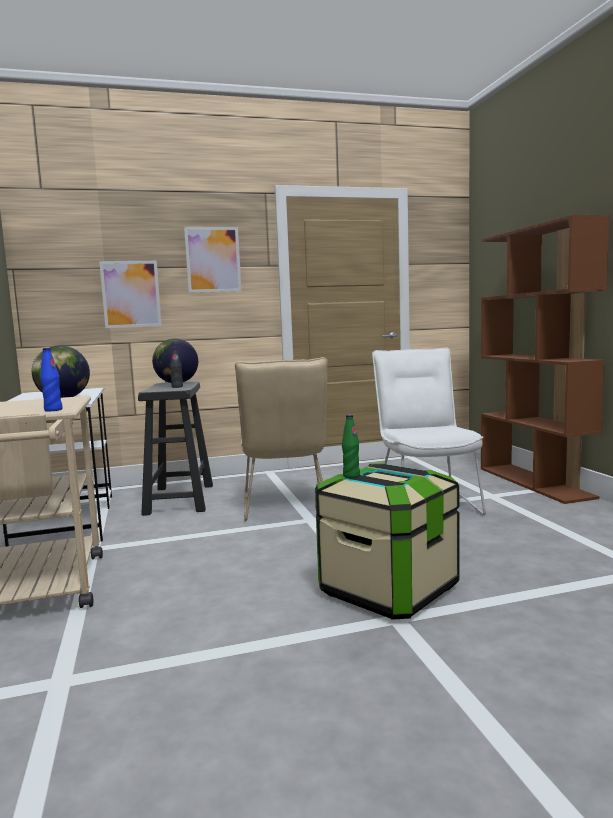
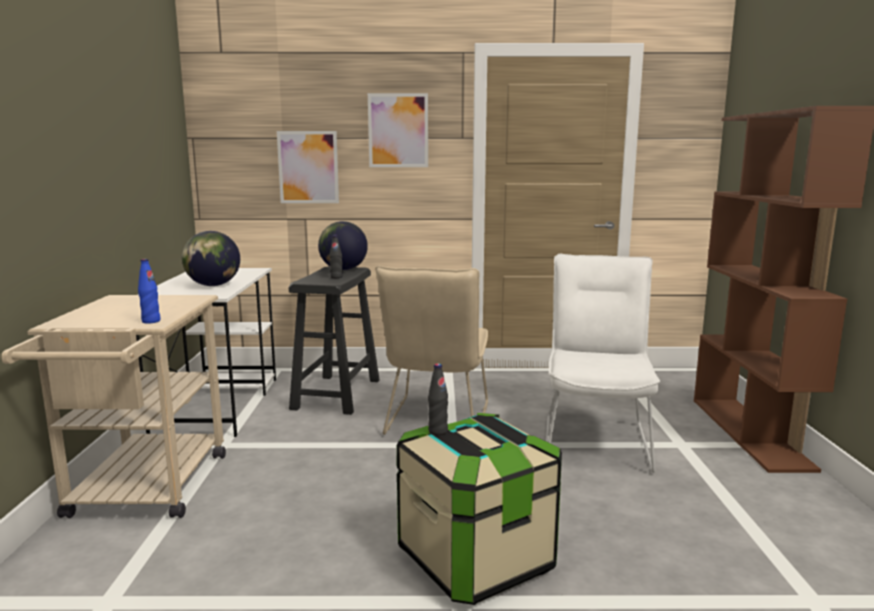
camera: 15 degrees right, 5 degrees up
green bottle [342,415,360,478] -> black bottle [428,363,448,435]

